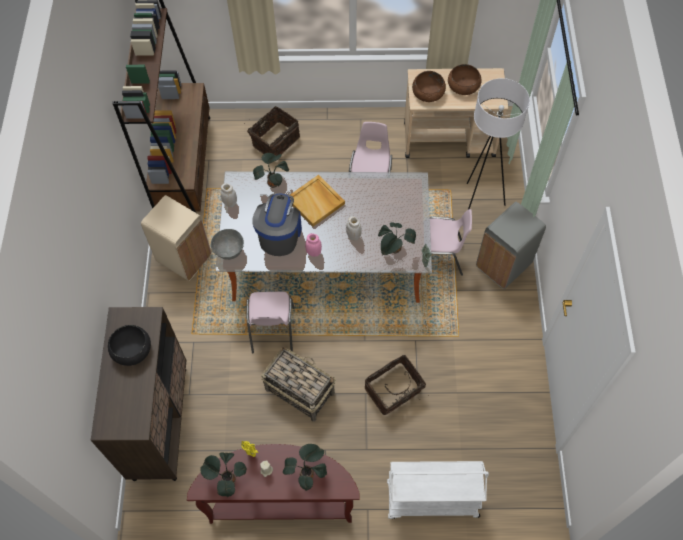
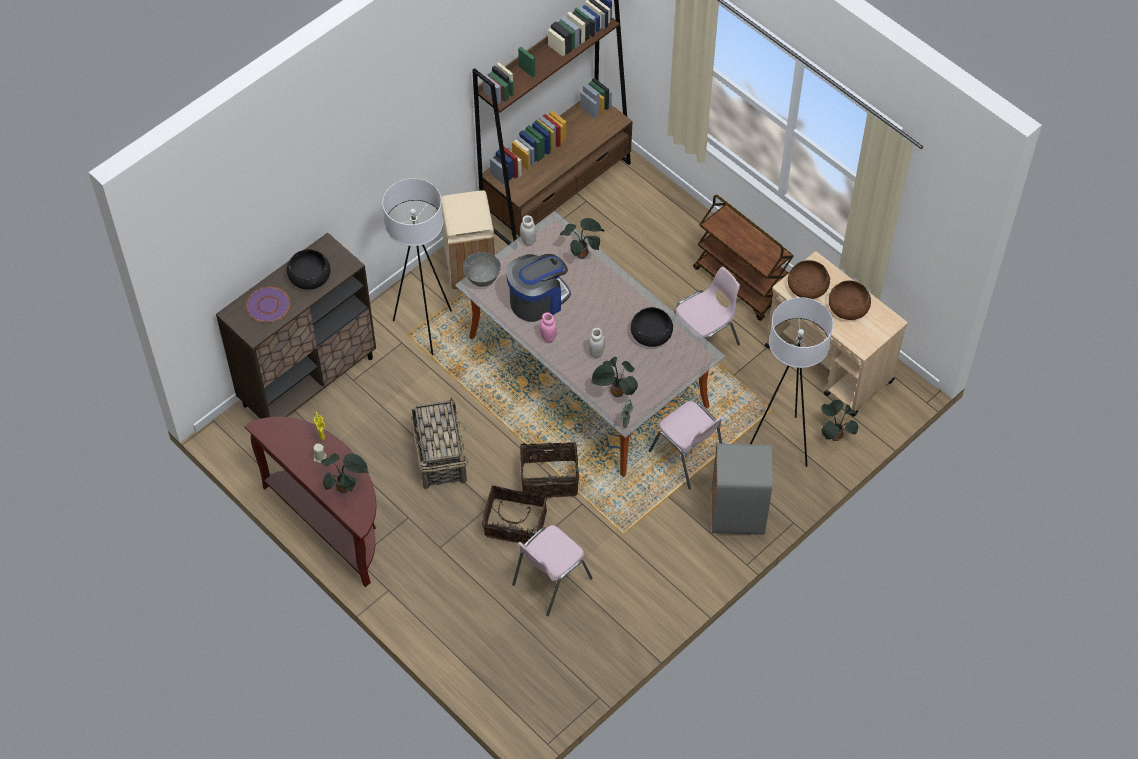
camera: 45 degrees right, 5 degrees down
potted plant [200,452,247,497] -> potted plant moved to [821,400,858,441]
basket [244,106,300,156] -> basket moved to [520,442,579,498]
pink chair [246,291,294,353] -> pink chair moved to [512,525,593,616]
beige tray [290,175,345,227] -> none
white cart [387,461,489,519] -> none
none -> purple plate [246,287,290,322]
none -> white floor lamp [382,178,452,355]
none -> black bowl [631,307,673,347]
none -> brown cart [693,195,794,321]

